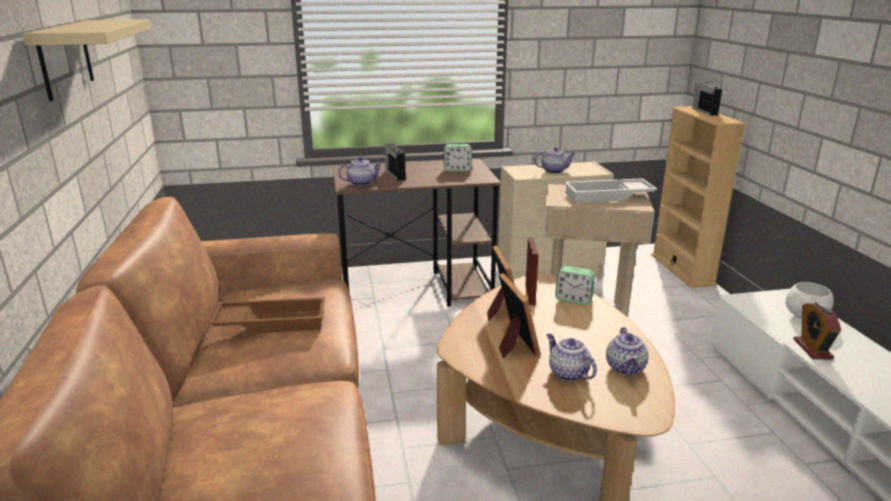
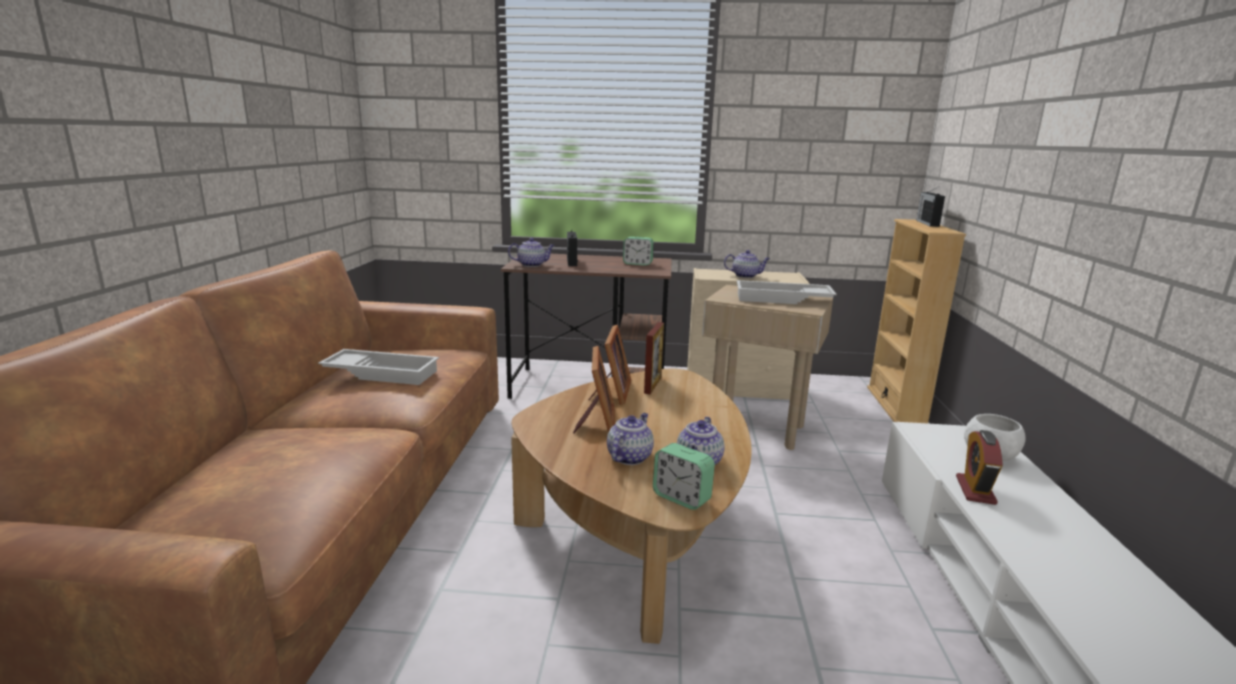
camera: 15 degrees right, 5 degrees down
beige shelf [23,19,151,101] -> none
brown tray [209,297,325,333] -> white tray [318,349,439,385]
teapot [547,334,597,382] -> teapot turned 45 degrees clockwise [607,413,654,465]
alarm clock [555,266,595,305] -> alarm clock moved to [653,443,715,510]

